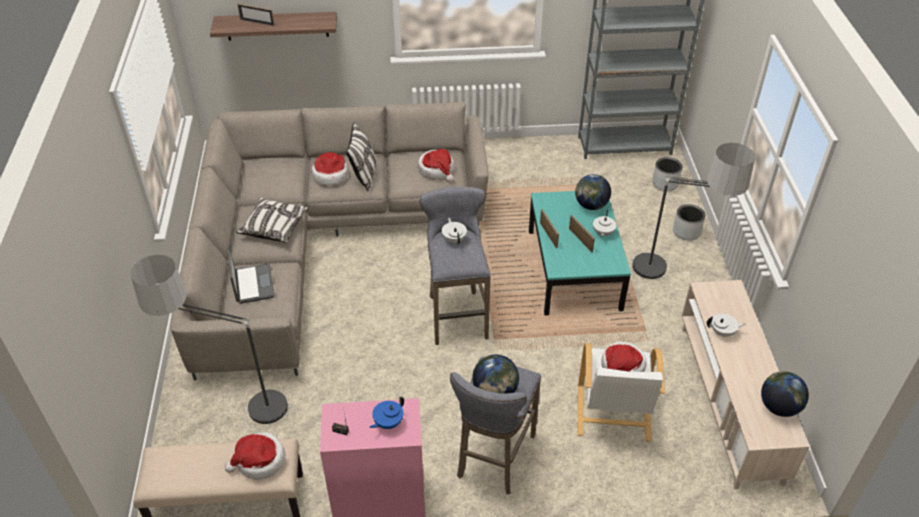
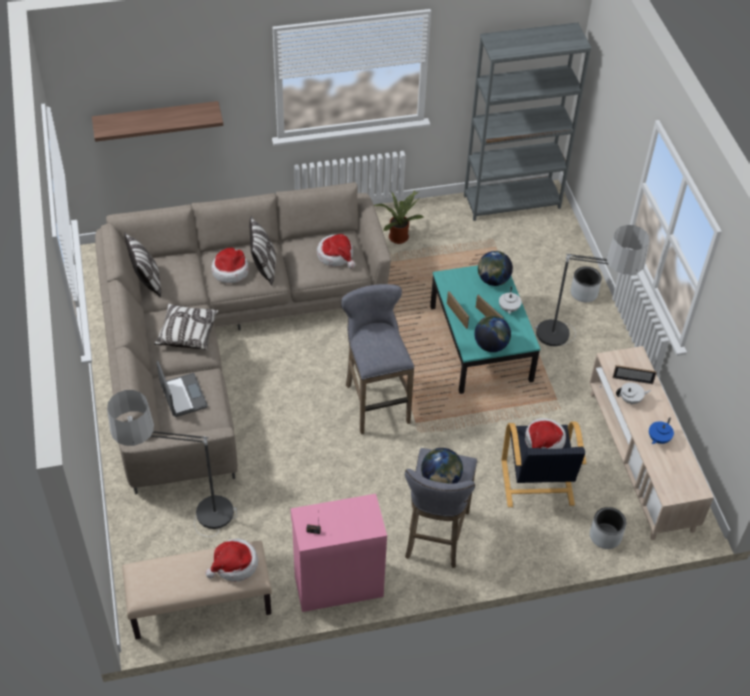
camera: 10 degrees left, 5 degrees up
picture frame [238,4,275,26] -> picture frame moved to [613,365,657,384]
blue teapot [369,397,404,429] -> blue teapot moved to [649,417,674,444]
white teapot [442,218,467,244] -> none
white armchair [578,343,665,442] -> black armchair [502,422,586,507]
grey planter [652,157,682,191] -> grey planter moved to [590,507,626,549]
globe [761,371,809,417] -> globe moved to [474,316,511,352]
none -> pillow [125,232,161,297]
none -> potted plant [374,189,425,244]

